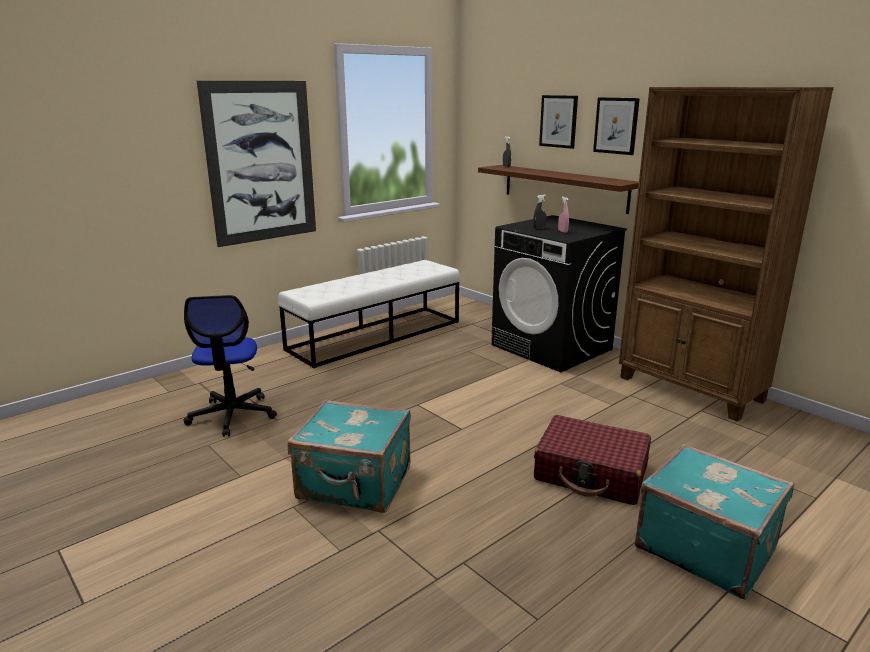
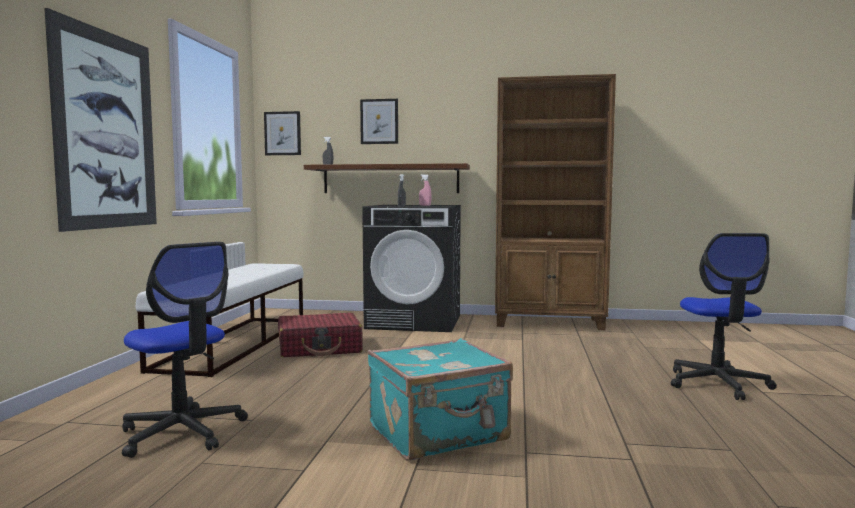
camera: 40 degrees left, 15 degrees down
red suitcase [534,415,651,505] -> red suitcase moved to [278,313,363,357]
picture [593,97,640,155] -> picture moved to [264,111,301,155]
turquoise suitcase [635,444,794,600] -> office chair [671,233,777,400]

